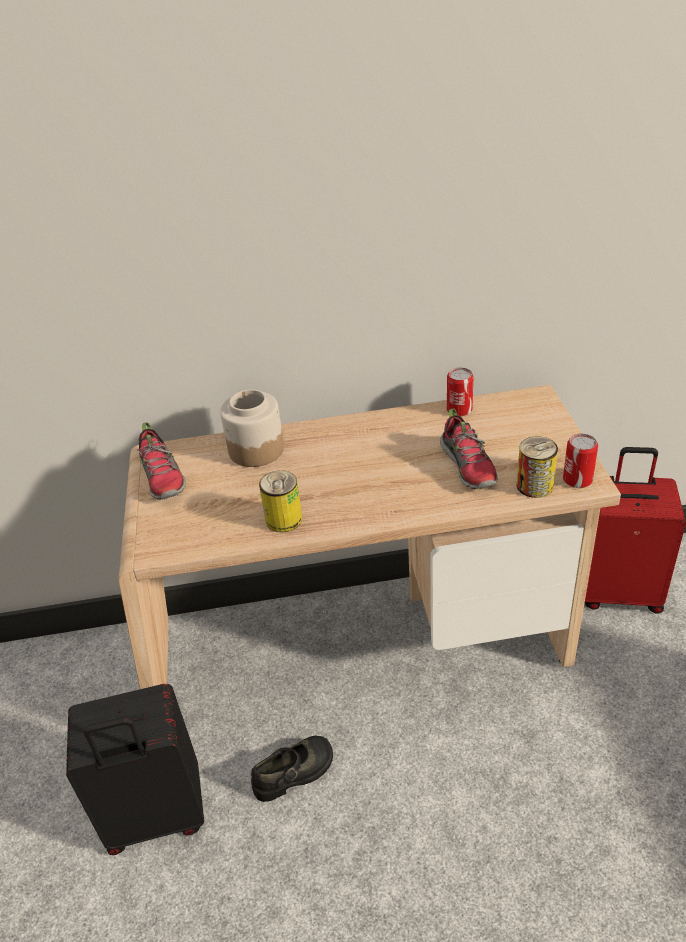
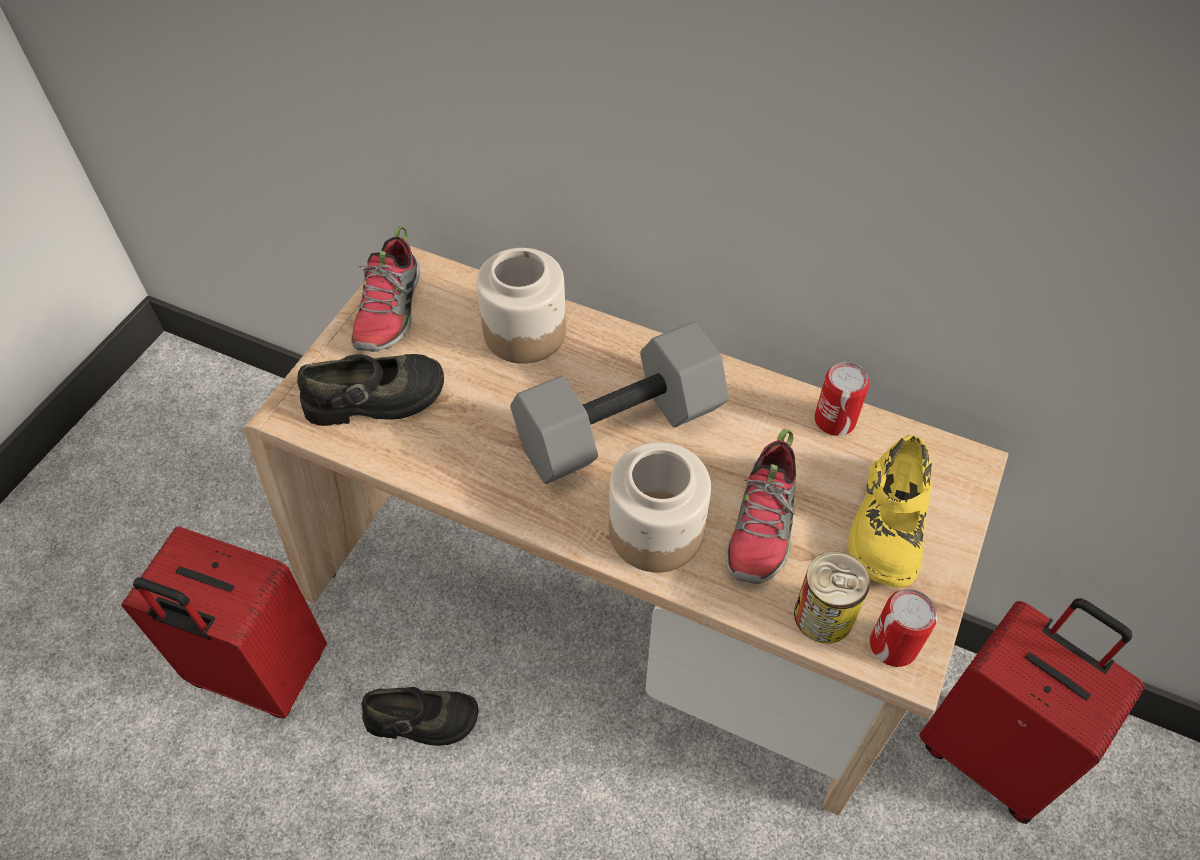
camera: 30 degrees right, 15 degrees up
black suitcase [66,684,204,855] -> red suitcase [121,526,327,718]
can [259,470,302,533] -> none
none -> black shoe [297,354,444,426]
none -> grey dumbbell [510,322,729,484]
none -> jar [609,442,711,572]
none -> yellow shoe [848,435,932,587]

